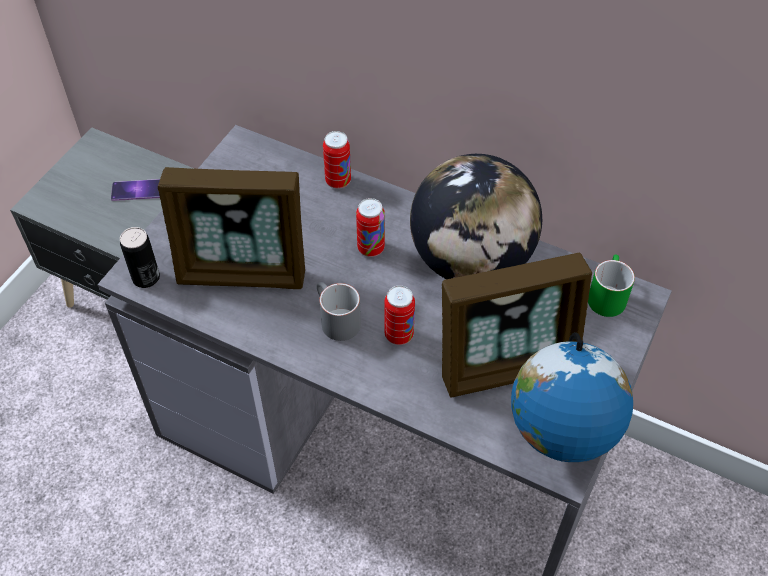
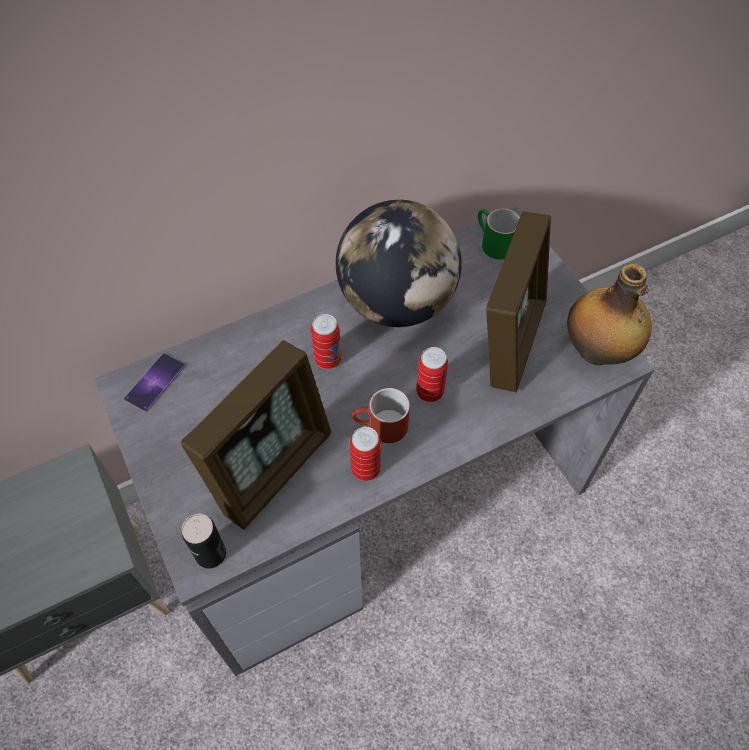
camera: 55 degrees left, 5 degrees up
phone [111,179,160,201] -> phone moved to [124,353,185,412]
grey mug [317,282,361,341] -> red mug [352,388,410,443]
can [323,131,351,189] -> can moved to [350,427,381,481]
globe [511,332,633,462] -> bottle [567,264,652,365]

